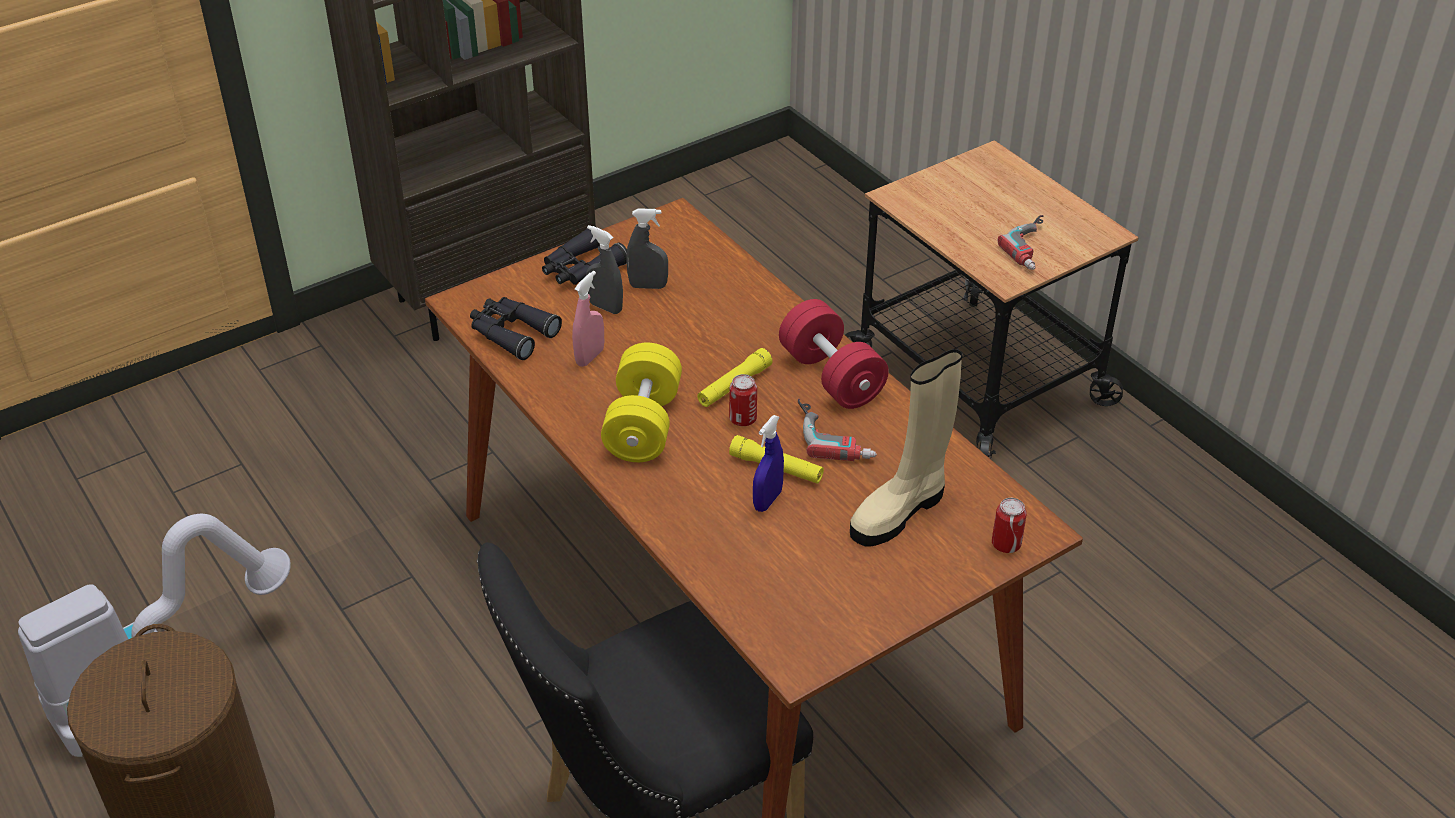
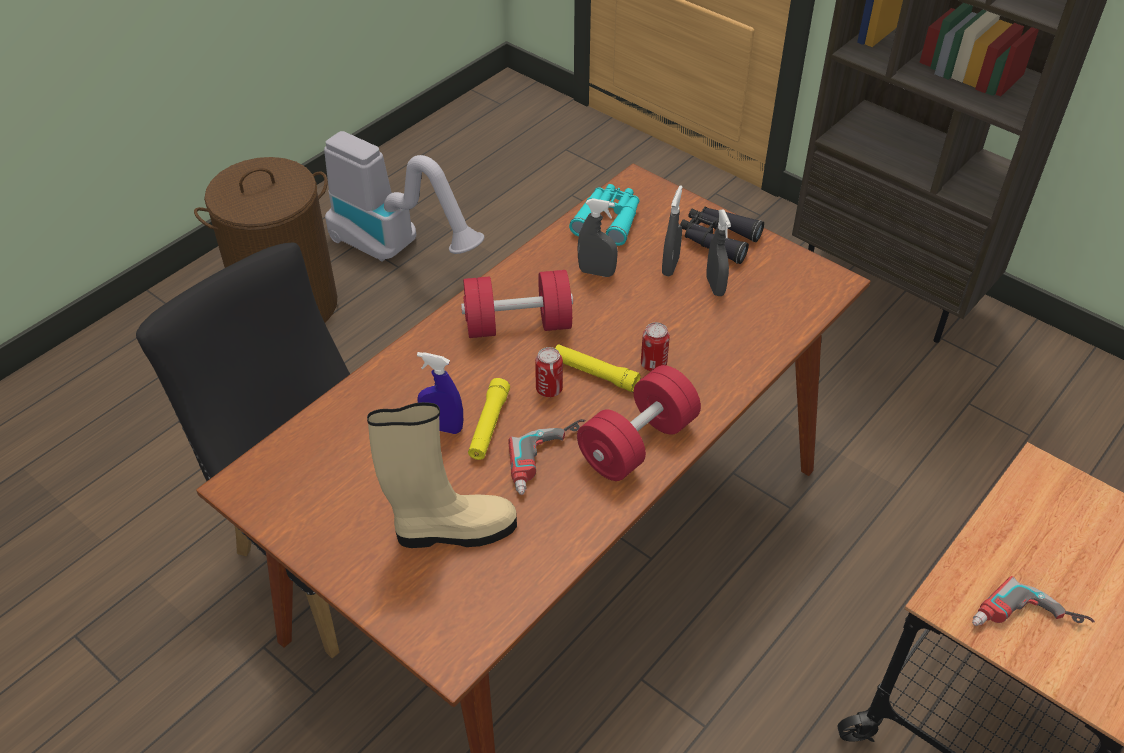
camera: 75 degrees right, 5 degrees up
black binoculars [470,297,562,360] -> turquoise binoculars [569,184,640,246]
pink spray bottle [572,271,604,367] -> grey spray bottle [578,198,618,277]
yellow dumbbell [601,342,682,462] -> red dumbbell [461,270,573,338]
beige boot [850,349,962,547] -> beige boot turned 135 degrees clockwise [367,402,517,548]
can [992,498,1027,553] -> can moved to [641,322,670,371]

